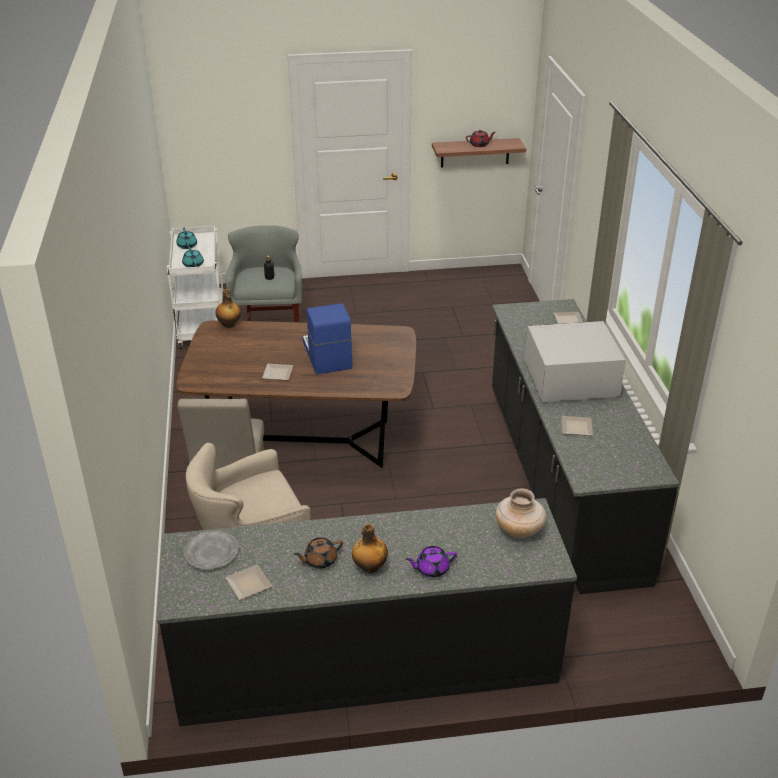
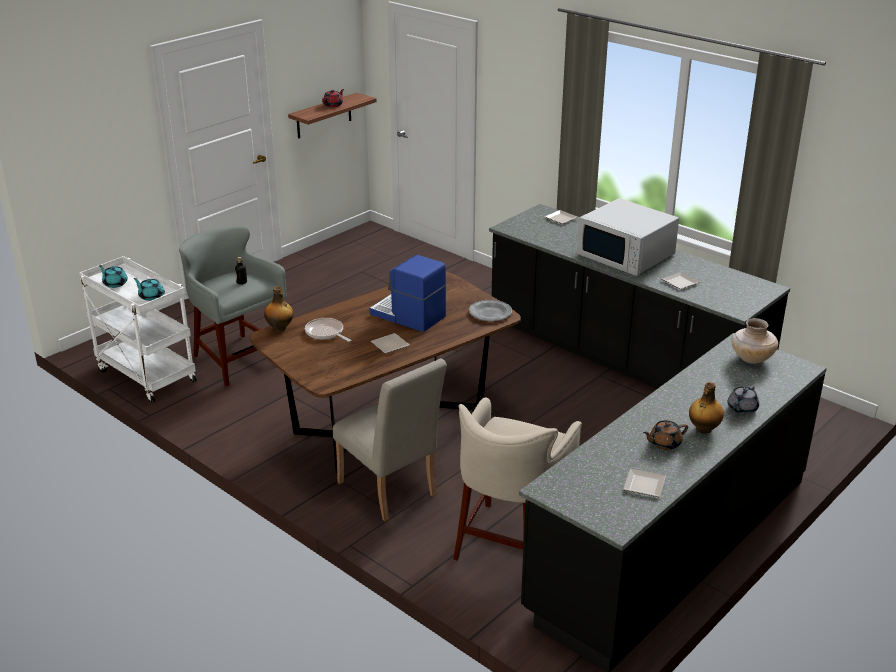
camera: 40 degrees left, 5 degrees down
grey plate [184,531,239,570] -> grey plate moved to [469,300,512,321]
brown teapot [294,537,343,569] -> brown teapot turned 45 degrees clockwise [643,420,688,450]
purple teapot [406,546,457,578] -> grey teapot [728,385,759,415]
white microwave [525,321,626,402] -> white microwave turned 90 degrees counterclockwise [577,198,679,276]
none -> frying pan [305,318,351,342]

